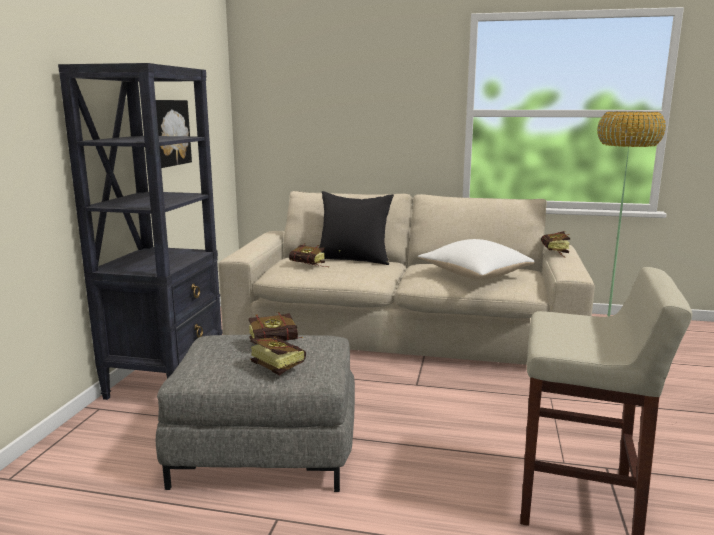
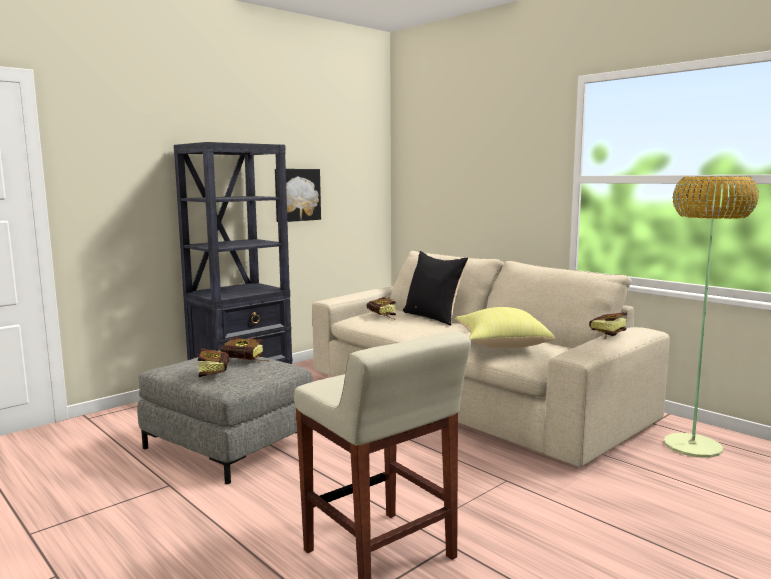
camera: 35 degrees right, 5 degrees down
white pillow [418,239,535,280] -> yellow pillow [455,307,555,348]

